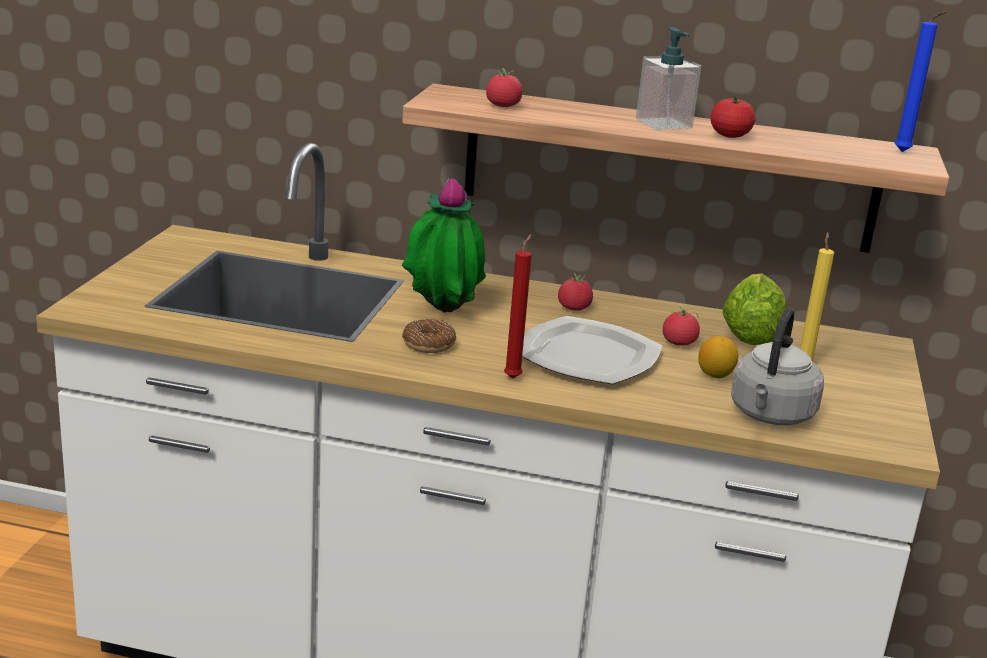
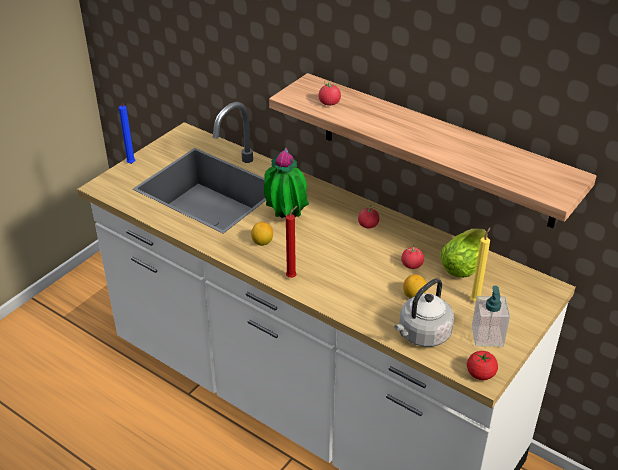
camera: 25 degrees right, 15 degrees up
donut [402,319,456,353] -> lemon [251,222,273,246]
plate [522,316,662,385] -> none
soap dispenser [636,27,701,130] -> soap dispenser moved to [472,286,510,347]
tomato [710,96,755,138] -> tomato moved to [467,351,498,380]
blue candle [895,11,947,152] -> blue candle moved to [119,104,135,164]

